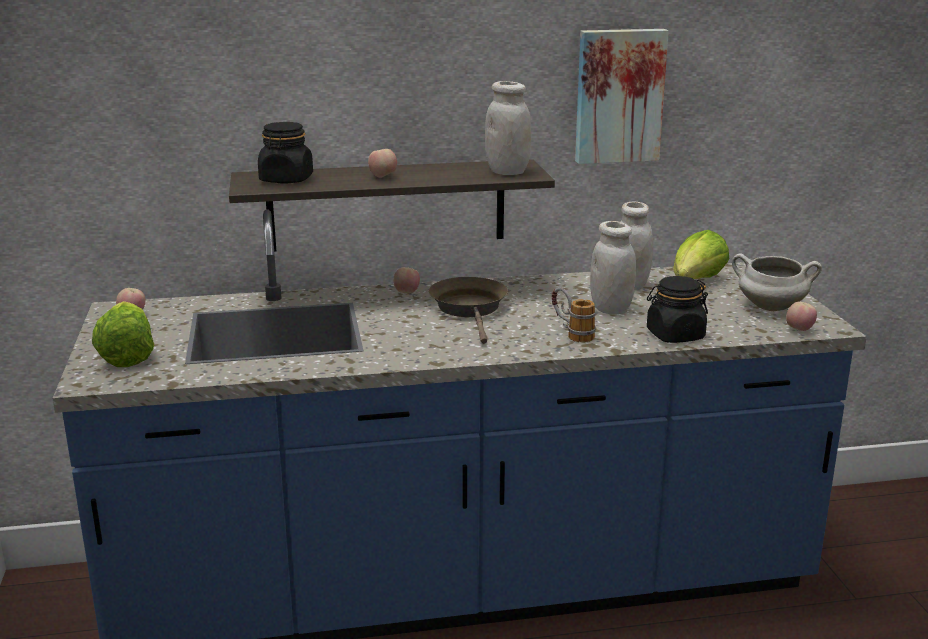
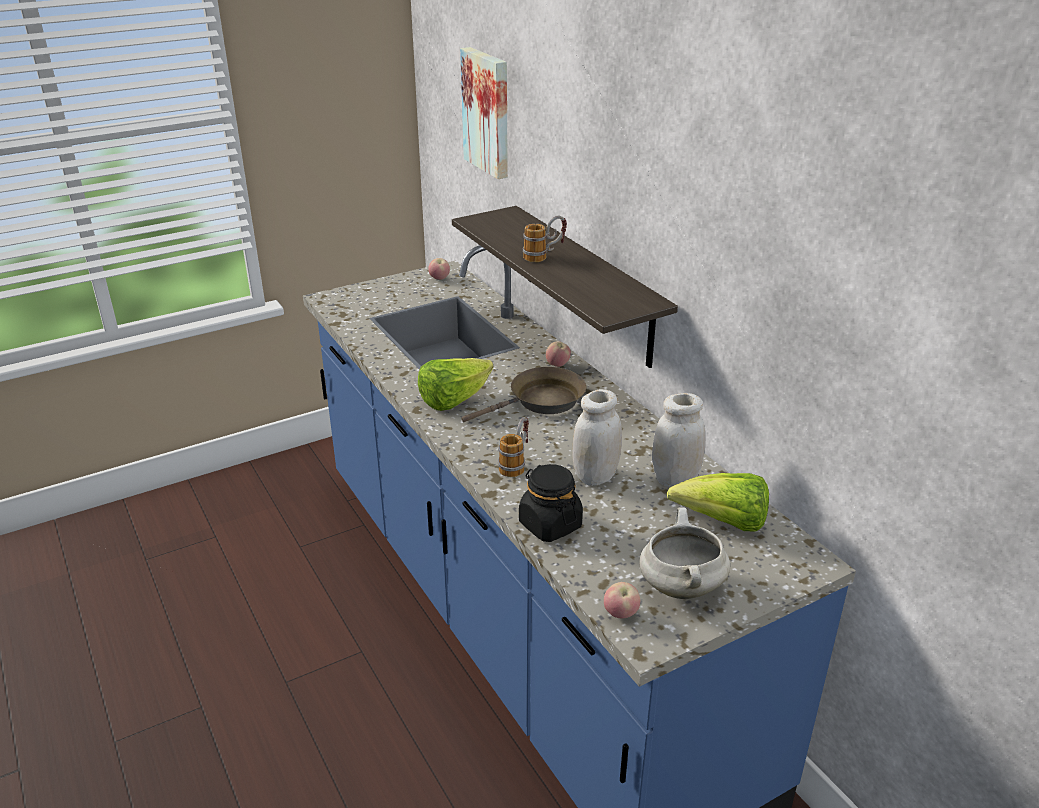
camera: 70 degrees right, 10 degrees up
lettuce [92,301,154,367] -> lettuce moved to [418,358,493,411]
black jar [258,122,313,184] -> none
apple [368,149,397,178] -> mug [523,216,567,262]
white jar [485,81,531,175] -> none
picture [575,29,669,164] -> picture moved to [460,47,508,179]

